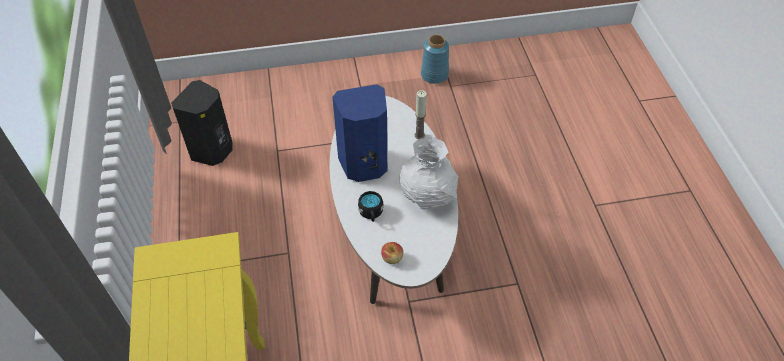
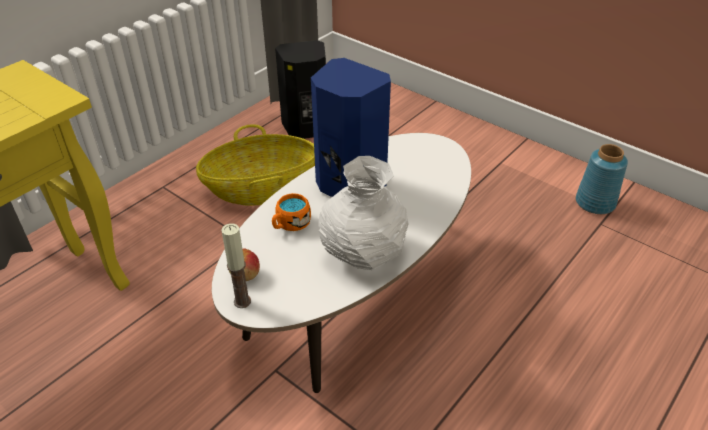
camera: 50 degrees right, 10 degrees down
black mug [358,191,383,222] -> orange mug [272,193,311,231]
candle [415,90,427,139] -> candle moved to [221,223,251,308]
none -> basket [196,124,315,206]

